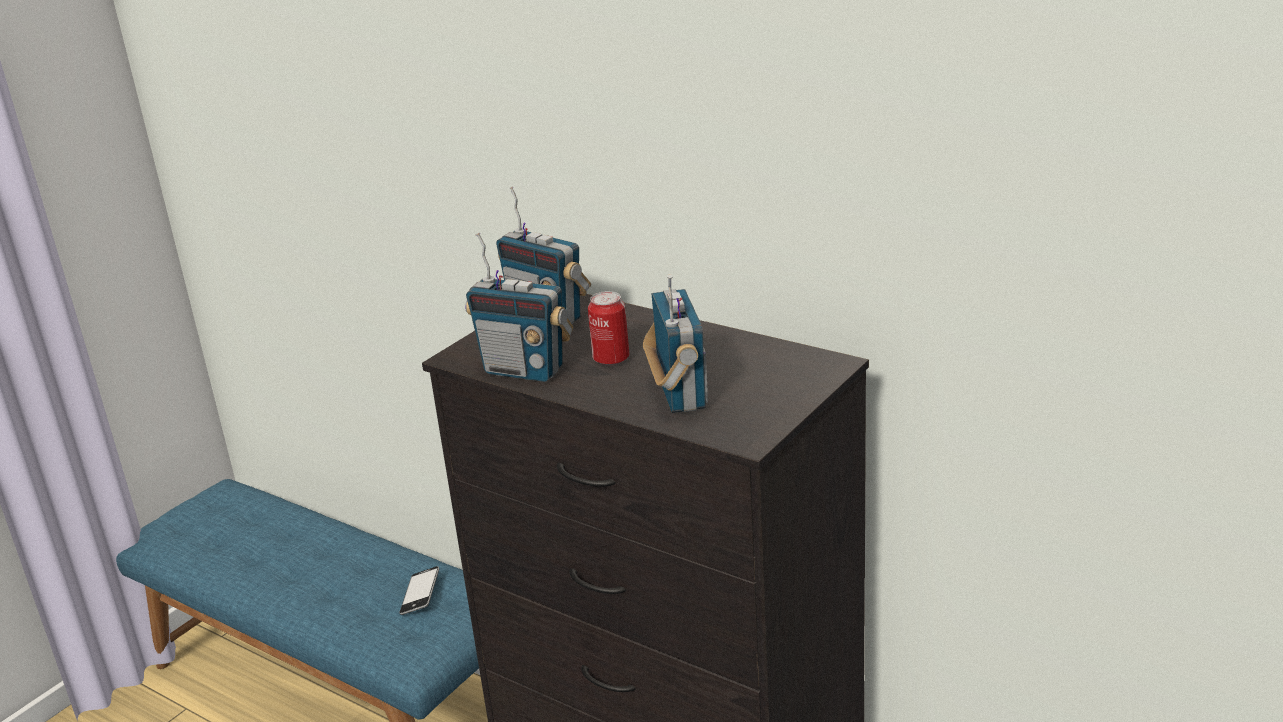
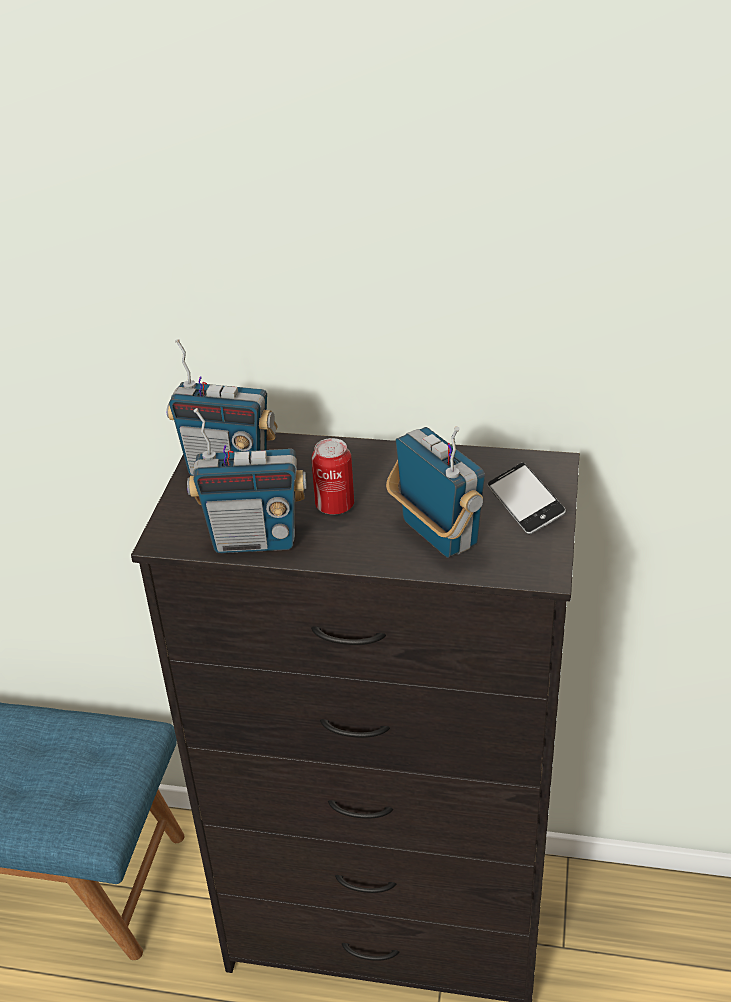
camera: 25 degrees left, 10 degrees up
phone [399,566,439,615] -> phone moved to [488,463,566,534]

